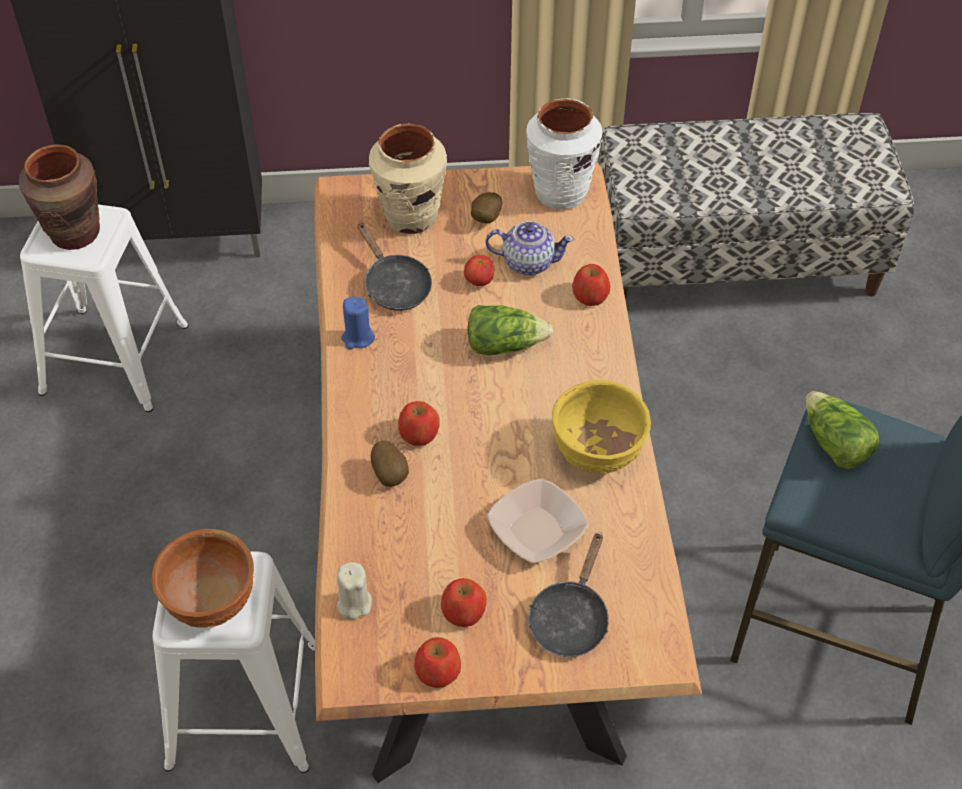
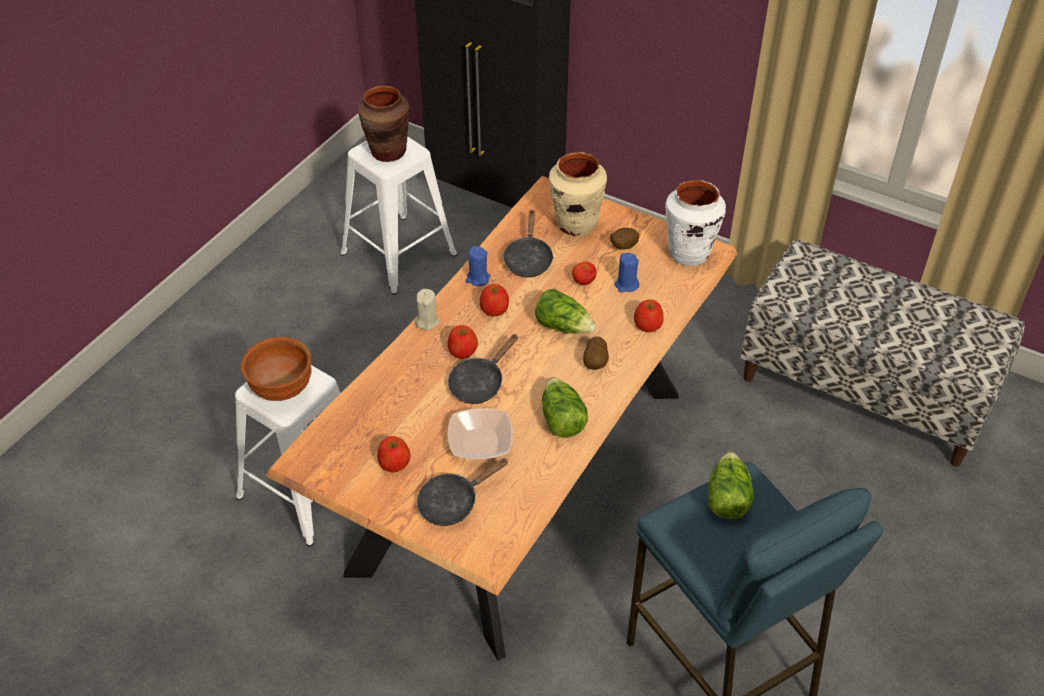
camera: 35 degrees right, 5 degrees down
beige candle [337,562,372,620] -> beige candle moved to [415,289,439,330]
potato [370,440,409,487] -> potato moved to [583,336,609,370]
apple [414,637,461,688] -> apple moved to [480,284,509,316]
teapot [485,221,574,275] -> blue candle [614,253,639,293]
yellow bowl [552,380,651,473] -> lettuce [542,377,588,438]
none -> black frying pan [448,334,518,404]

